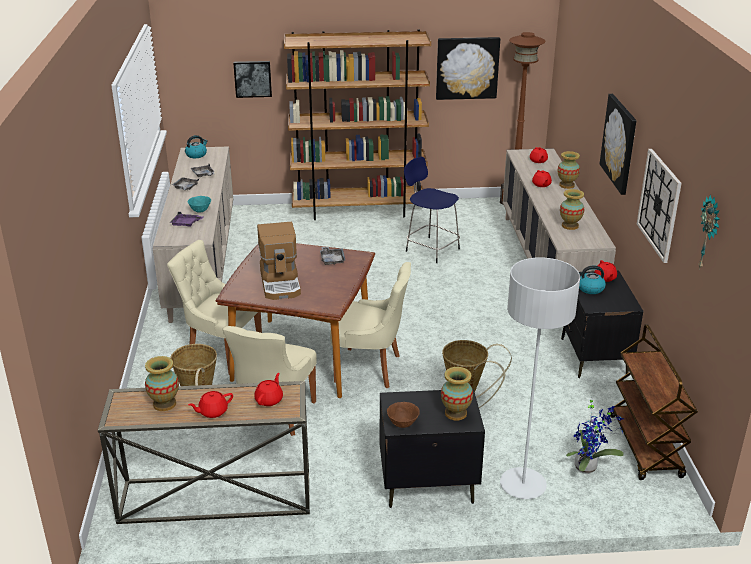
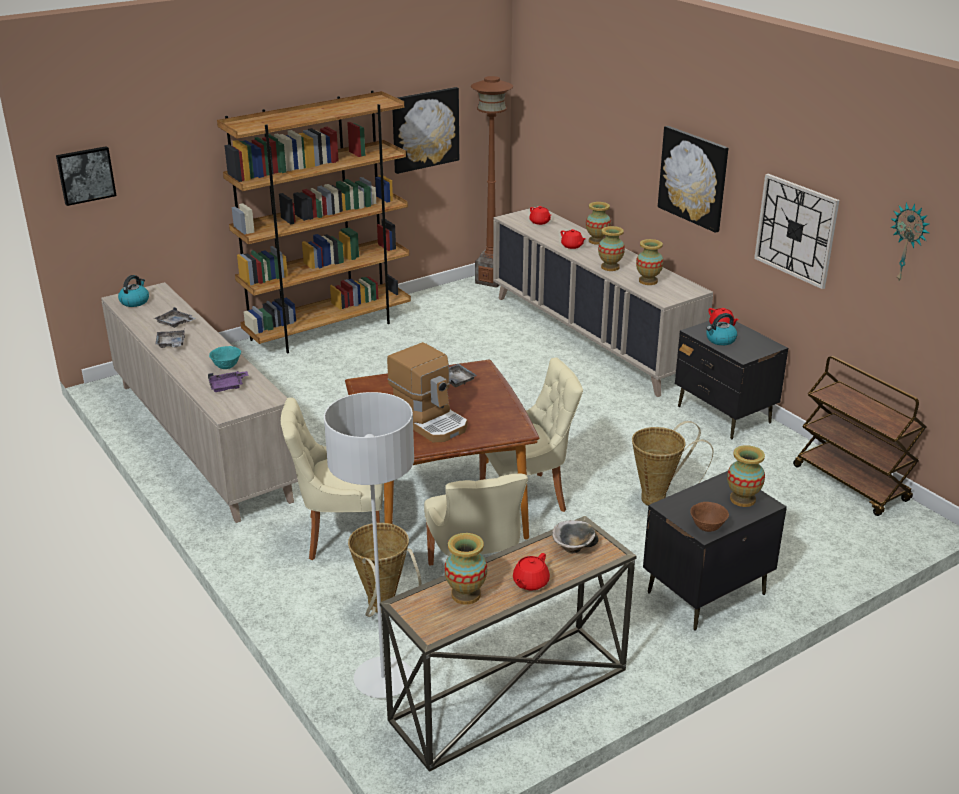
camera: 30 degrees left, 0 degrees up
picture [233,61,272,98] -> picture moved to [56,146,117,206]
red teapot [254,373,283,406] -> bowl [552,520,599,553]
blue stool [404,157,460,263] -> none
grey floor lamp [500,257,580,499] -> grey floor lamp moved to [324,392,414,698]
potted plant [566,396,624,474] -> none
none -> vase [598,226,625,271]

